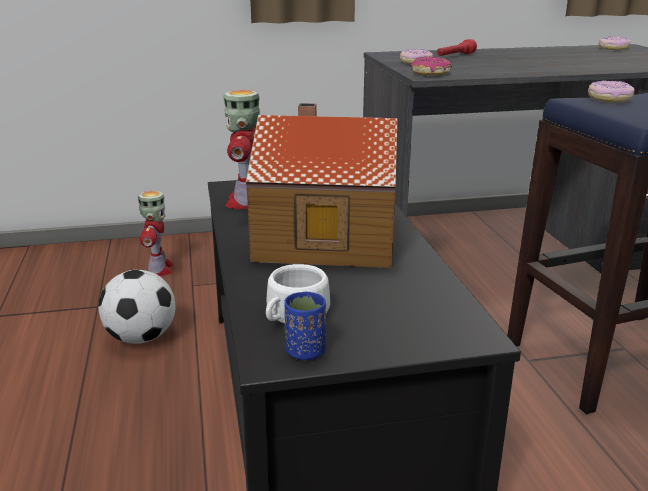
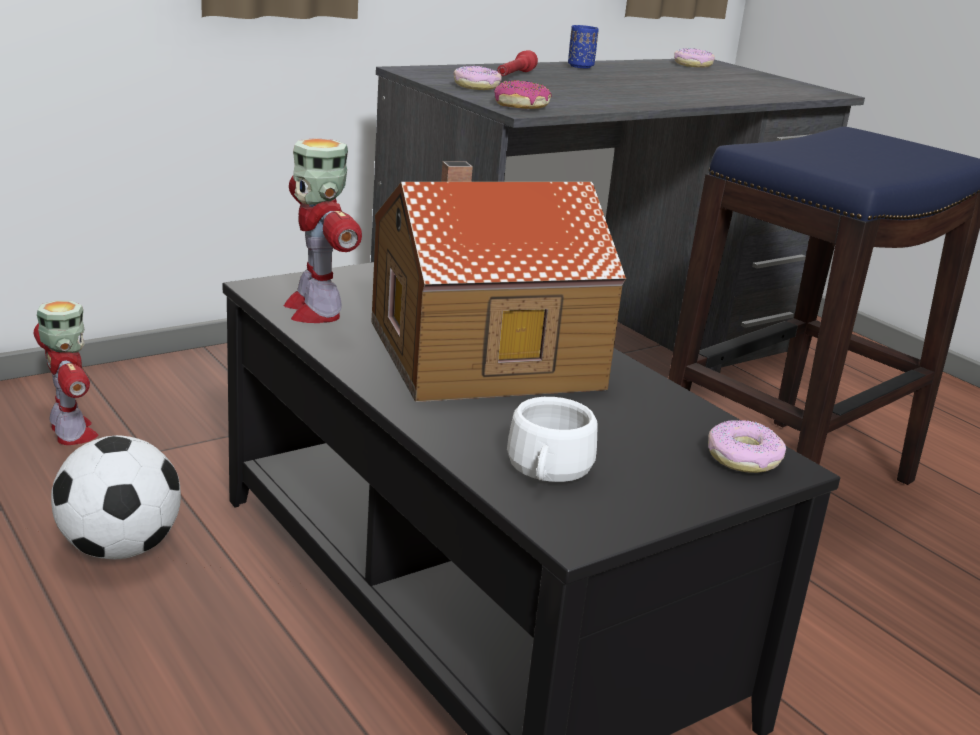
camera: 25 degrees left, 0 degrees up
blue cup [284,292,326,360] -> blue cup moved to [568,25,599,68]
donut [588,81,635,102] -> donut moved to [708,420,786,473]

